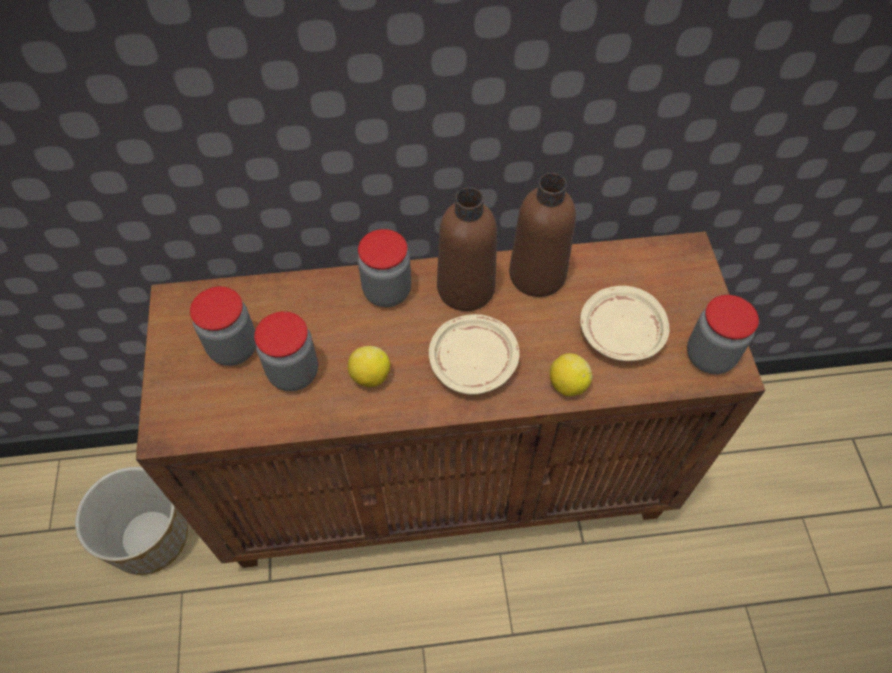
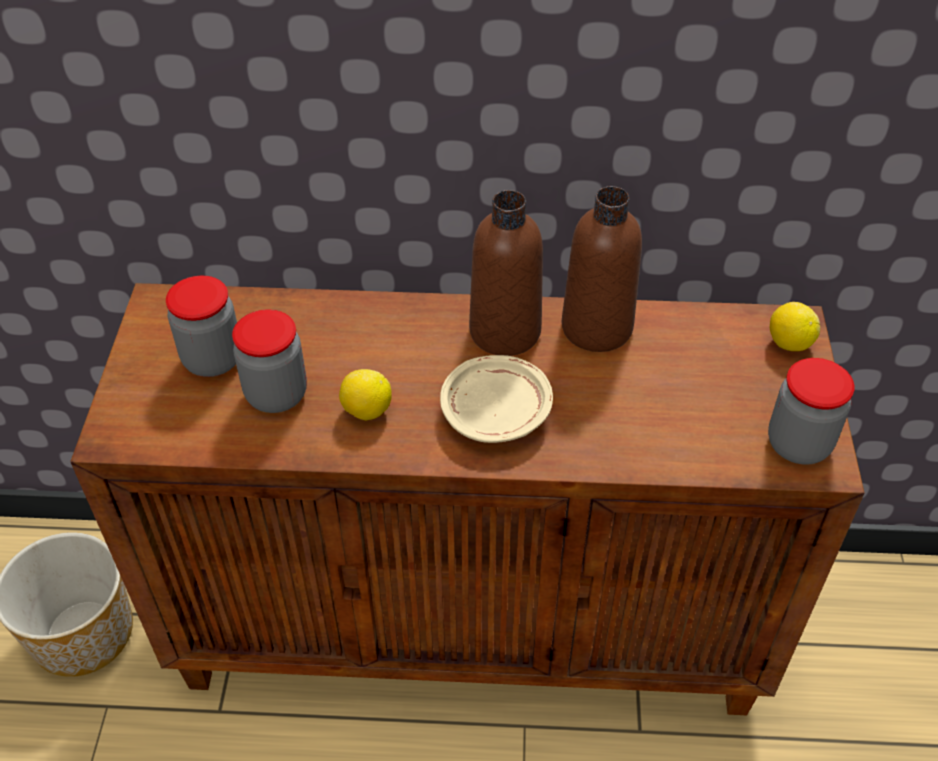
camera: 10 degrees right, 10 degrees down
jar [358,229,411,307] -> none
lemon [550,353,592,396] -> lemon moved to [769,302,820,351]
beige plate [580,286,670,361] -> none

